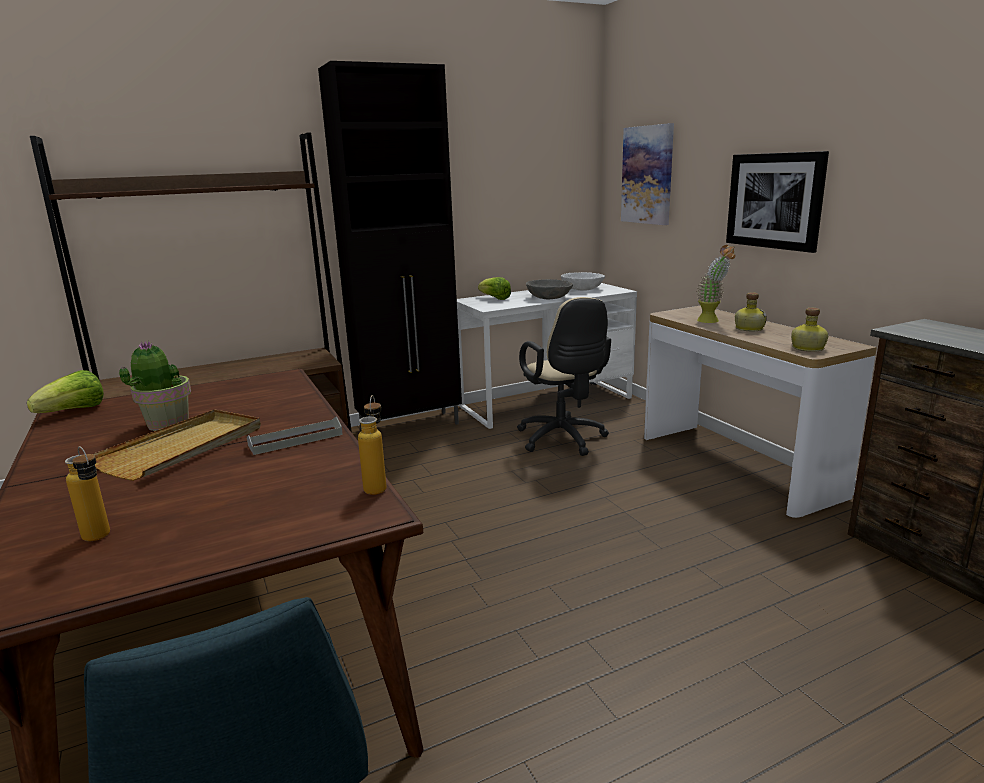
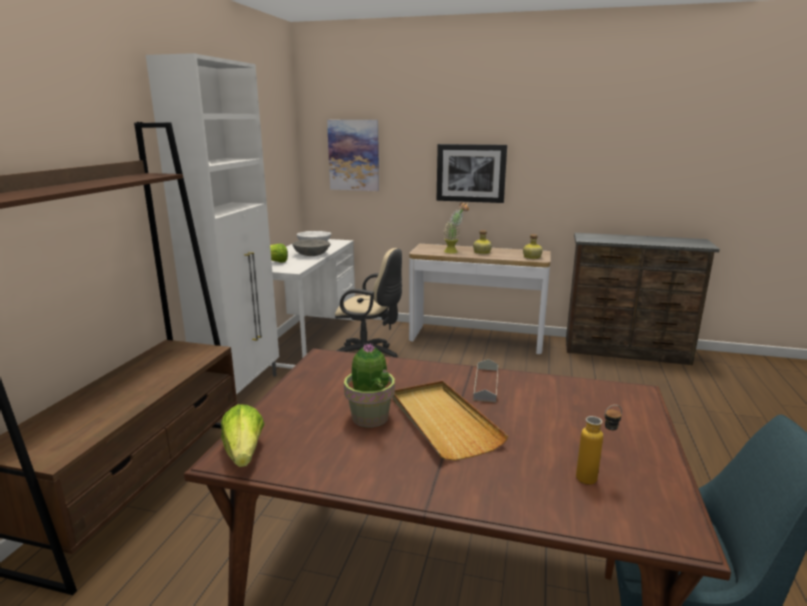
camera: 50 degrees left, 0 degrees up
black cabinet [318,61,462,429] -> white cabinet [146,53,279,395]
bottle [358,395,387,495] -> none

